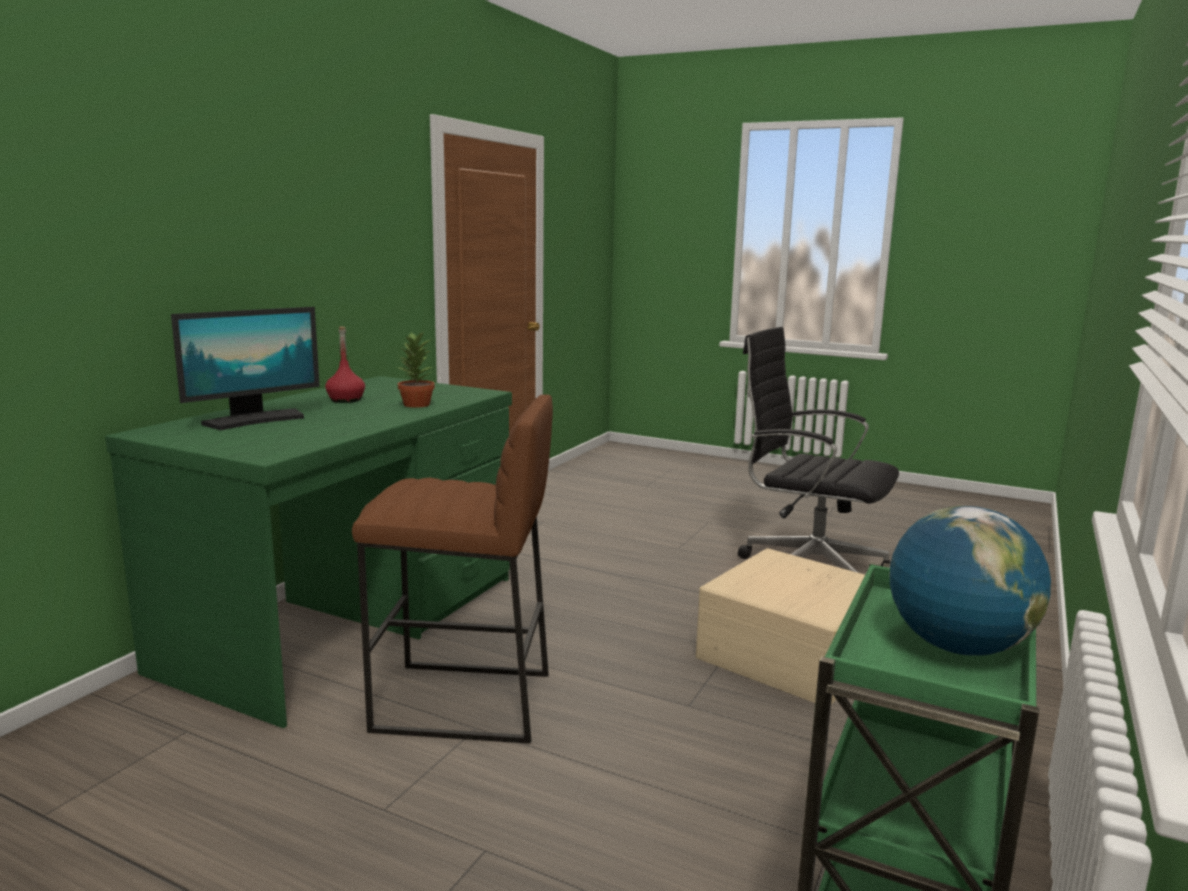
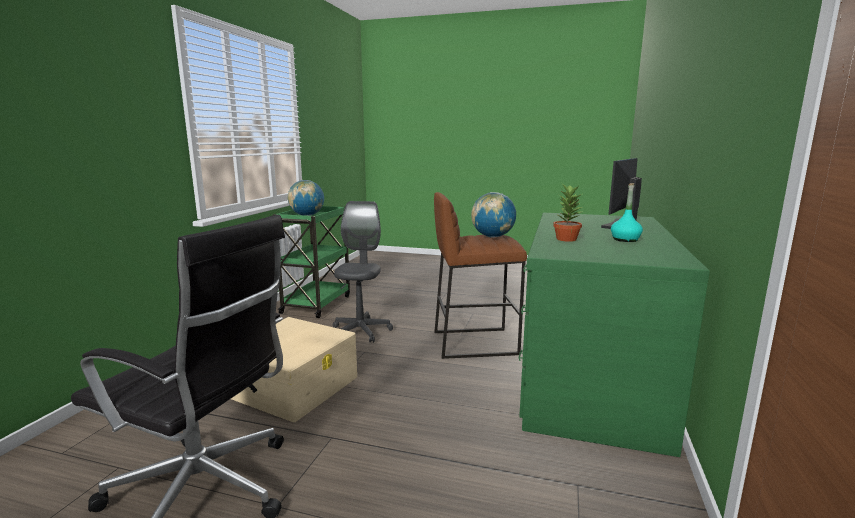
camera: 170 degrees right, 0 degrees up
red bottle [325,326,365,403] -> turquoise bottle [611,183,643,242]
none -> grey office chair [333,201,393,343]
none -> globe [471,192,516,238]

